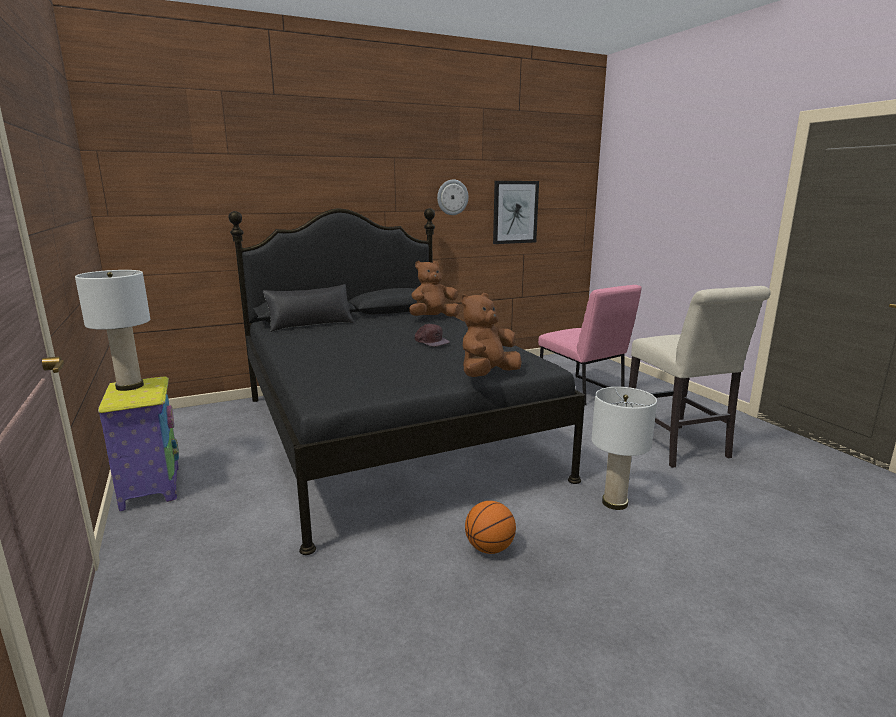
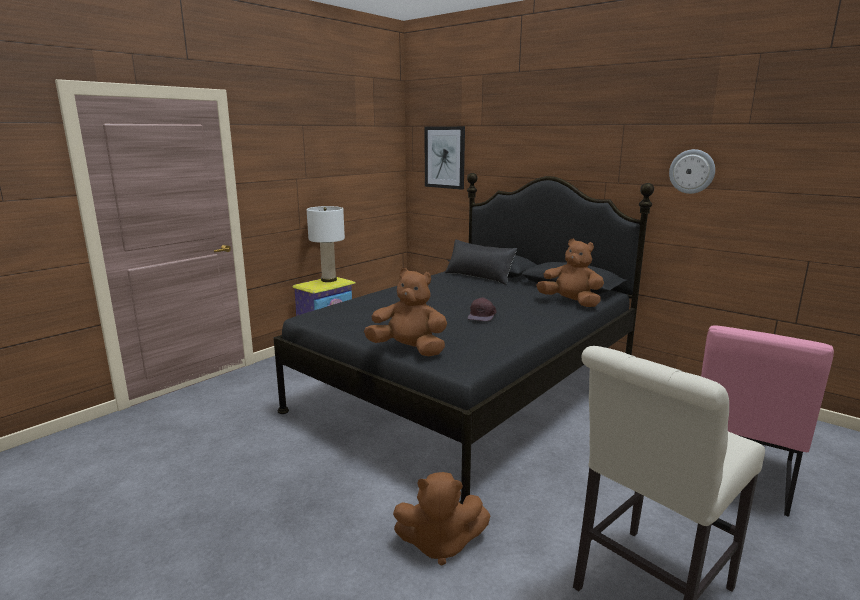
camera: 65 degrees right, 0 degrees up
basketball [465,501,516,554] -> none
picture [493,181,539,244] -> picture moved to [425,126,465,190]
white table lamp [591,387,657,510] -> brown plush toy [393,472,490,566]

